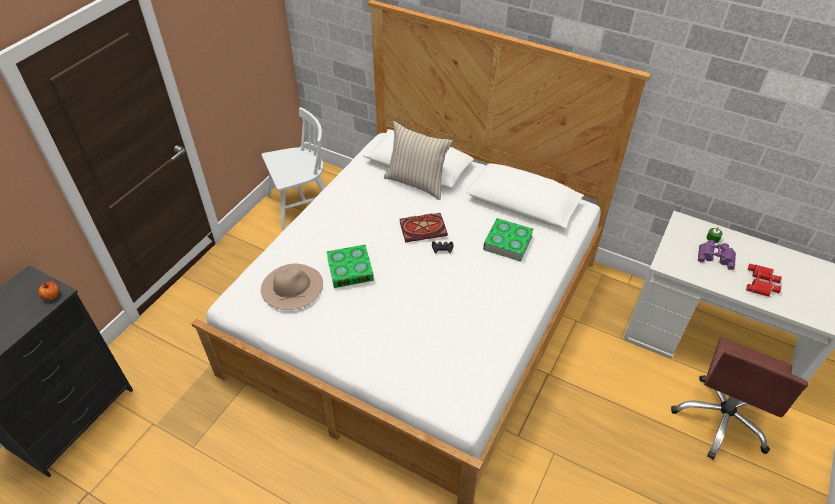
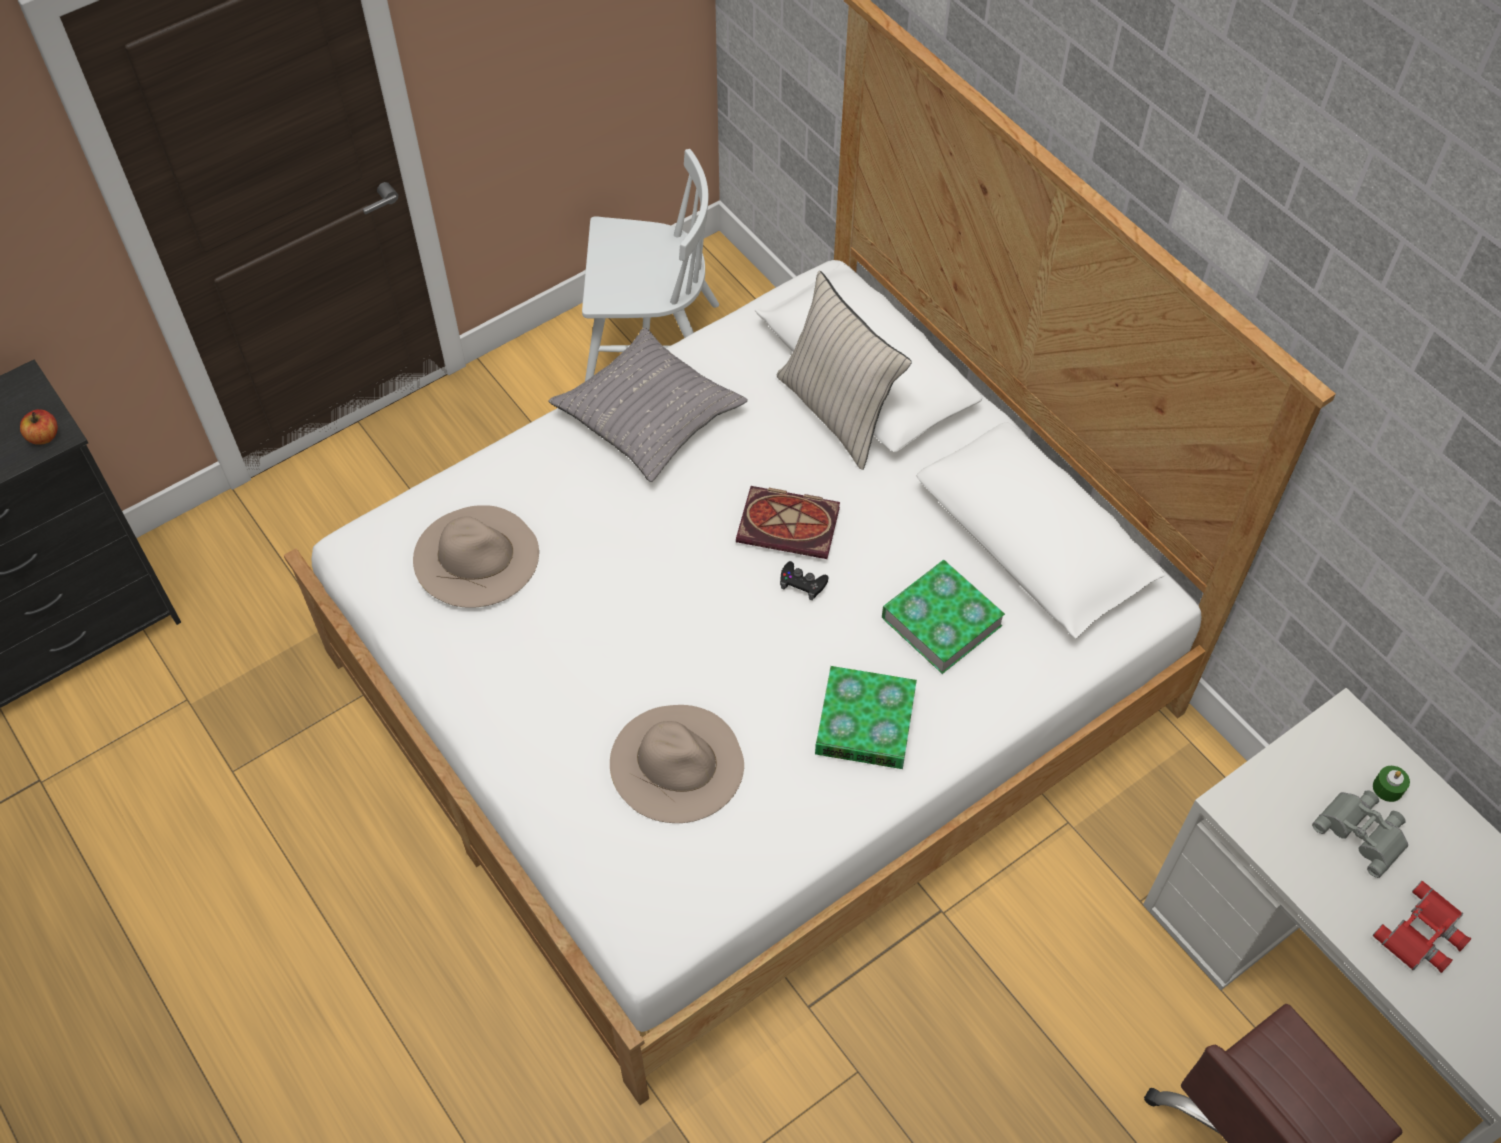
camera: 25 degrees right, 10 degrees up
book [326,245,374,288] -> book moved to [815,666,917,769]
purple binoculars [698,240,736,270] -> grey binoculars [1312,790,1408,878]
none -> grey pillow [549,327,748,482]
none -> beige hat [610,705,744,823]

